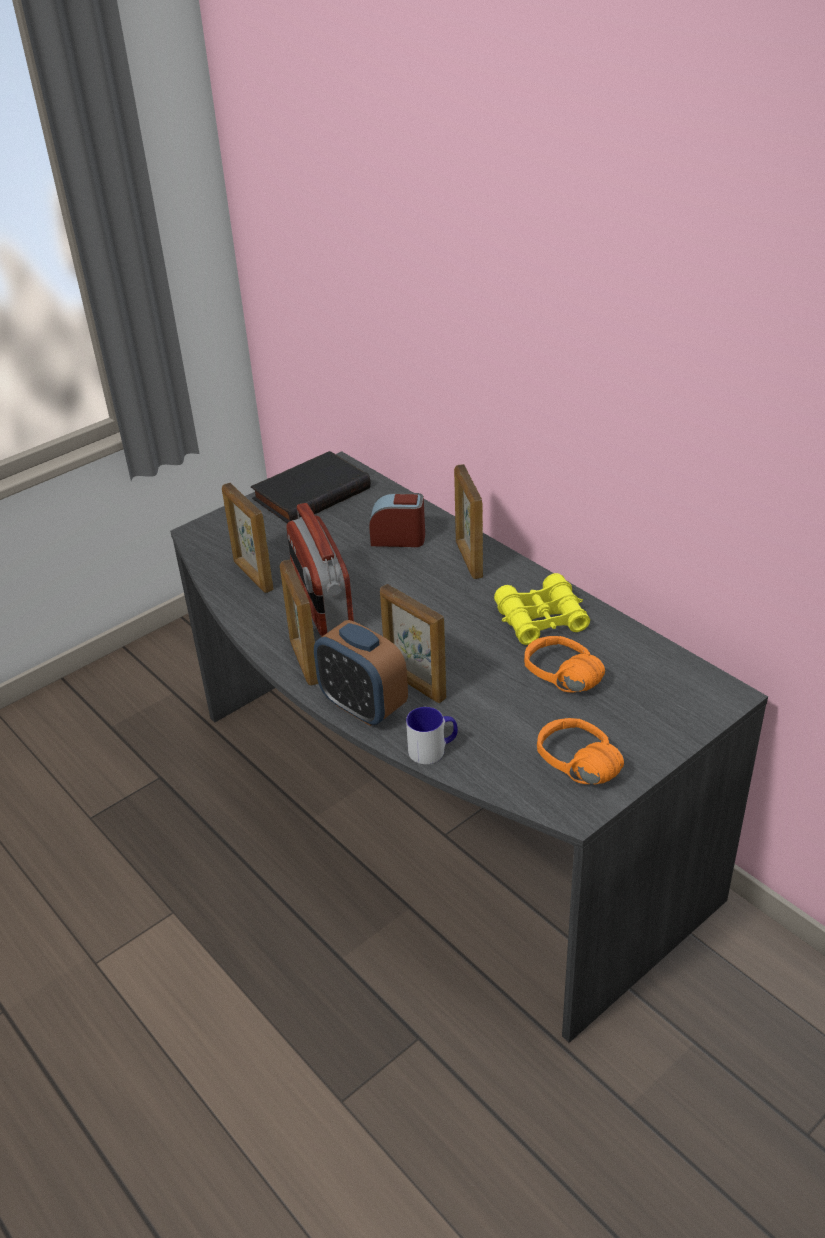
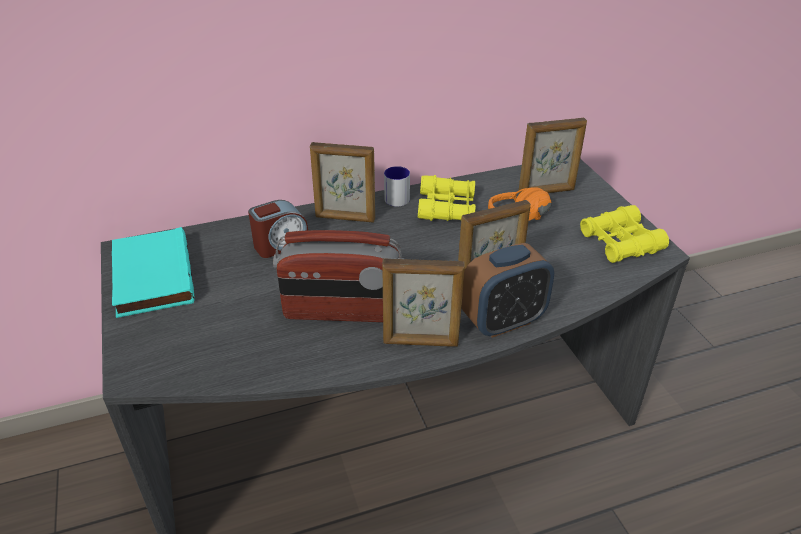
camera: 70 degrees left, 0 degrees up
picture frame [222,483,274,593] -> picture frame moved to [518,118,587,194]
black book [251,451,371,523] -> turquoise book [112,227,195,318]
alarm clock [369,493,425,547] -> alarm clock turned 150 degrees counterclockwise [248,200,308,258]
mug [406,707,458,764] -> mug moved to [384,166,410,207]
orange headphones [537,718,624,784] -> yellow binoculars [580,205,669,263]

